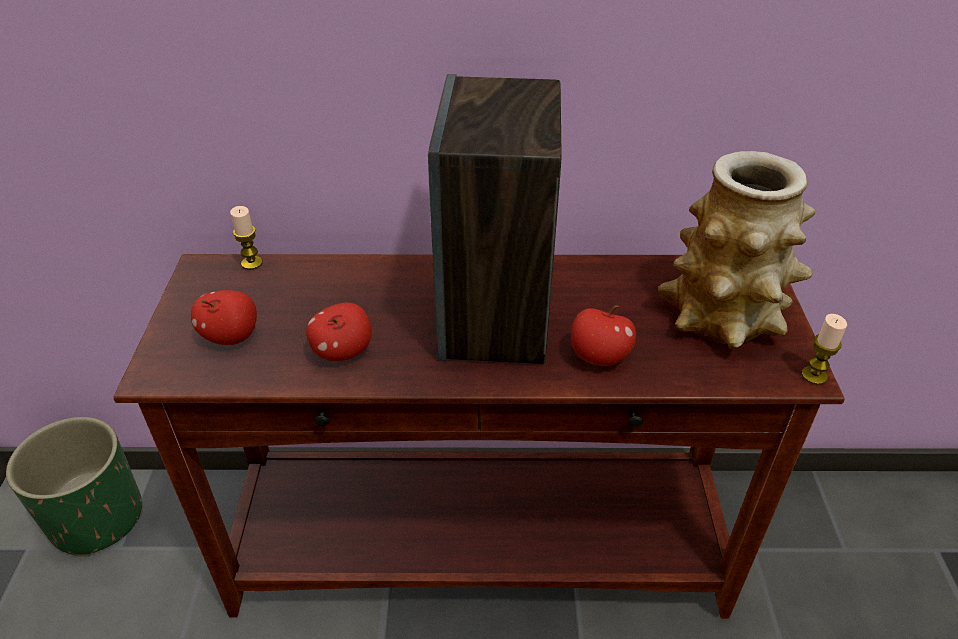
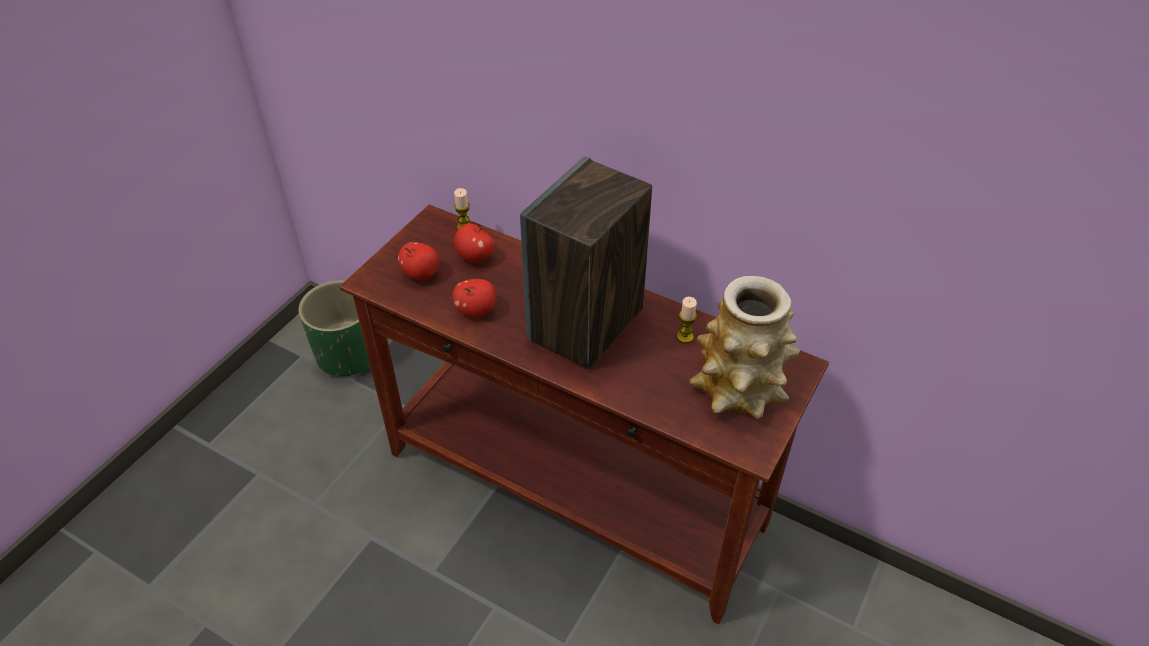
camera: 30 degrees right, 5 degrees up
apple [571,305,636,366] -> apple moved to [454,223,494,262]
candle [801,314,847,385] -> candle moved to [677,297,697,343]

